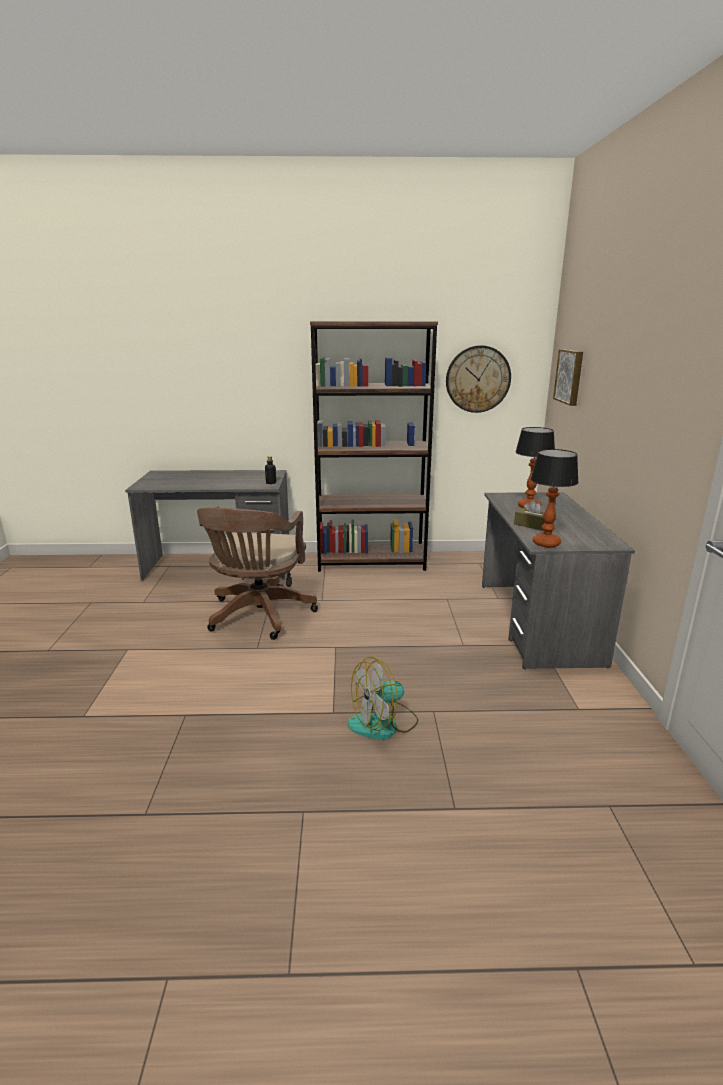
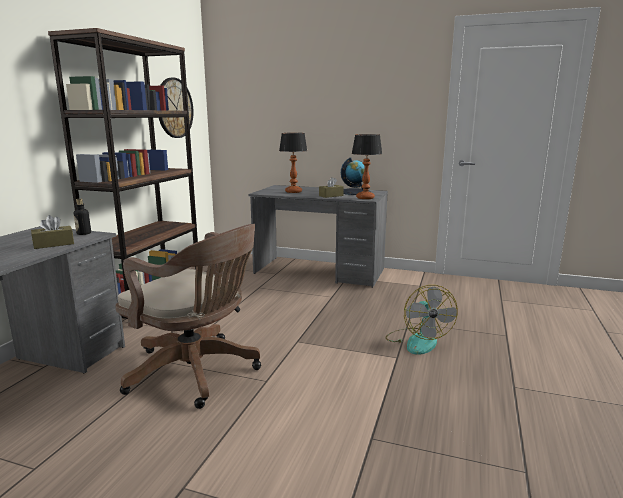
camera: 70 degrees left, 5 degrees down
picture [553,349,583,406] -> none
none -> brown tissue box [31,215,74,249]
none -> globe [341,157,371,195]

